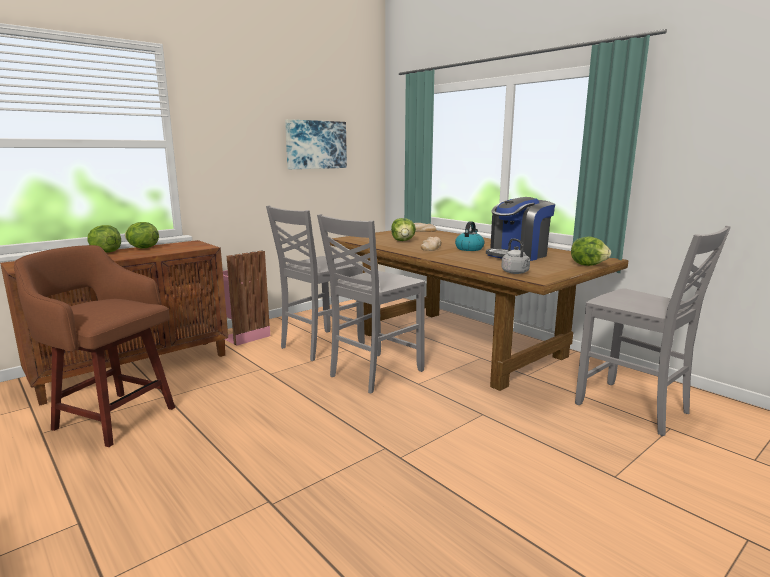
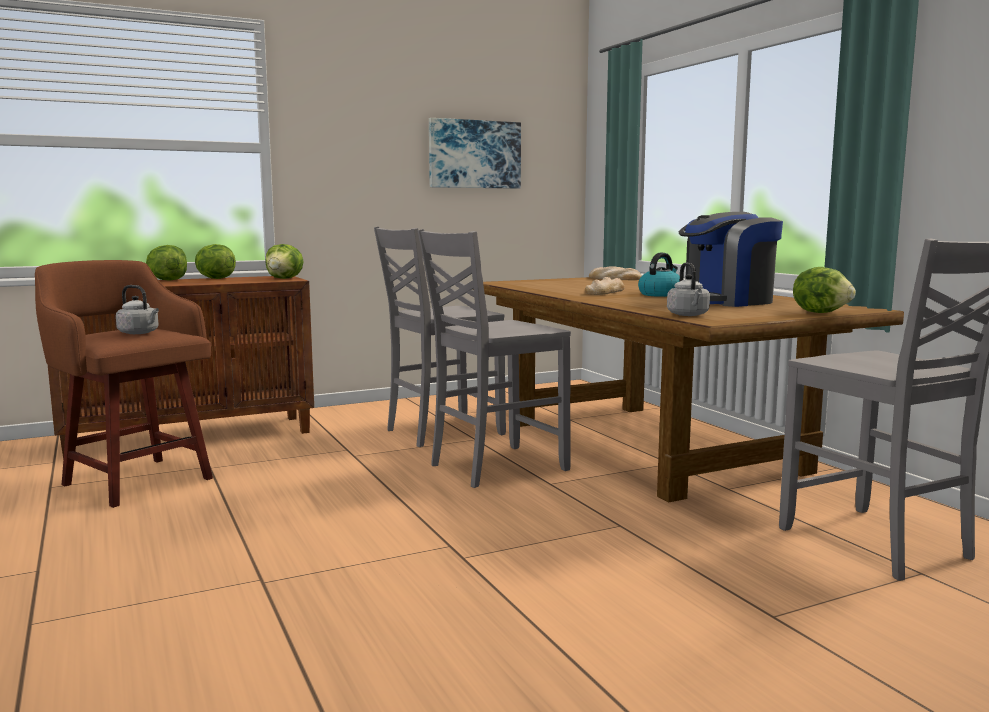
camera: 15 degrees right, 5 degrees down
pink trash can [223,251,270,346] -> none
lettuce [391,218,416,241] -> lettuce moved to [266,244,304,279]
none -> grey kettle [116,285,159,334]

